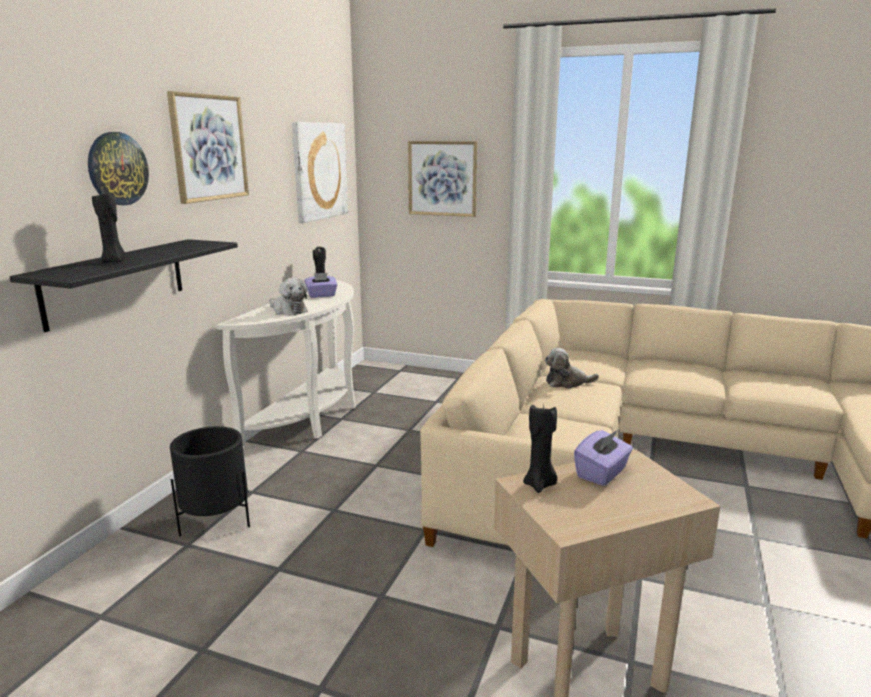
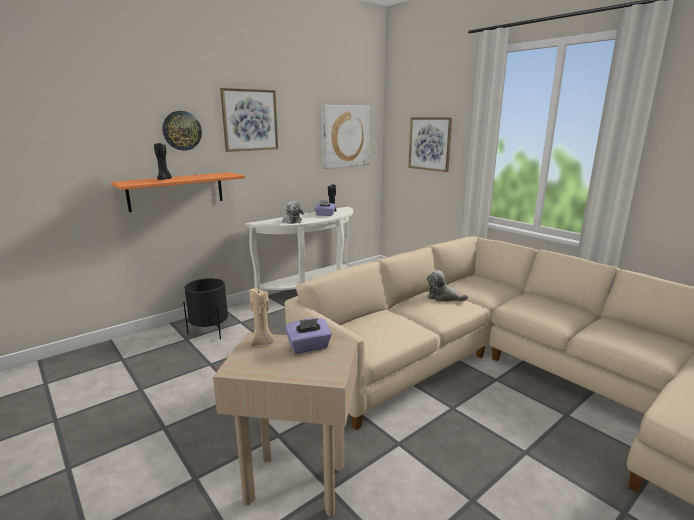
camera: 30 degrees right, 0 degrees up
black shelf [9,239,238,332] -> orange shelf [111,172,245,212]
black candle [523,404,557,493] -> beige candle [250,288,274,346]

